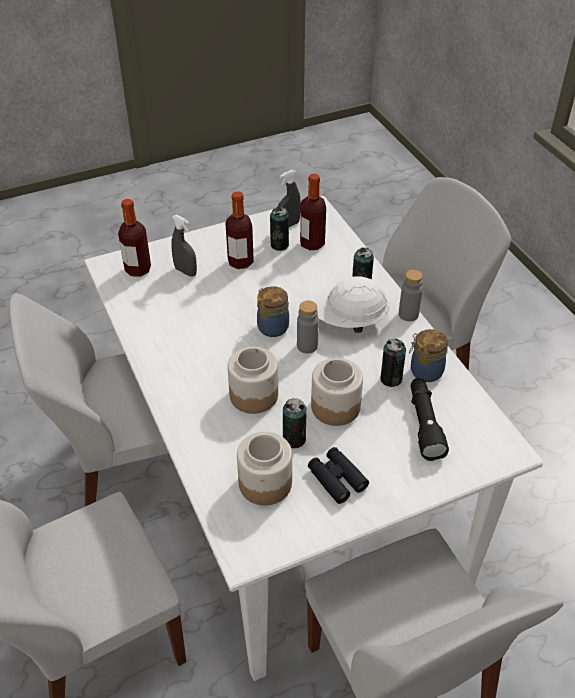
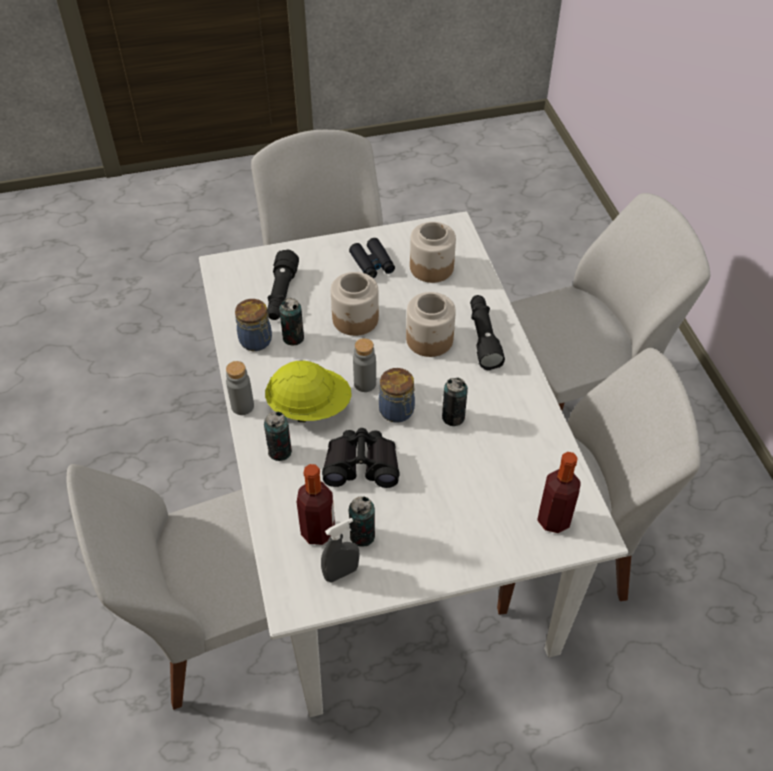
camera: 170 degrees left, 5 degrees up
grey spray bottle [171,215,197,277] -> none
bottle [225,191,254,269] -> none
can [283,398,307,448] -> can moved to [442,377,468,426]
white hard hat [314,276,390,333] -> yellow hard hat [265,360,352,422]
none -> black binoculars [322,428,400,488]
none -> black flashlight [470,295,505,370]

